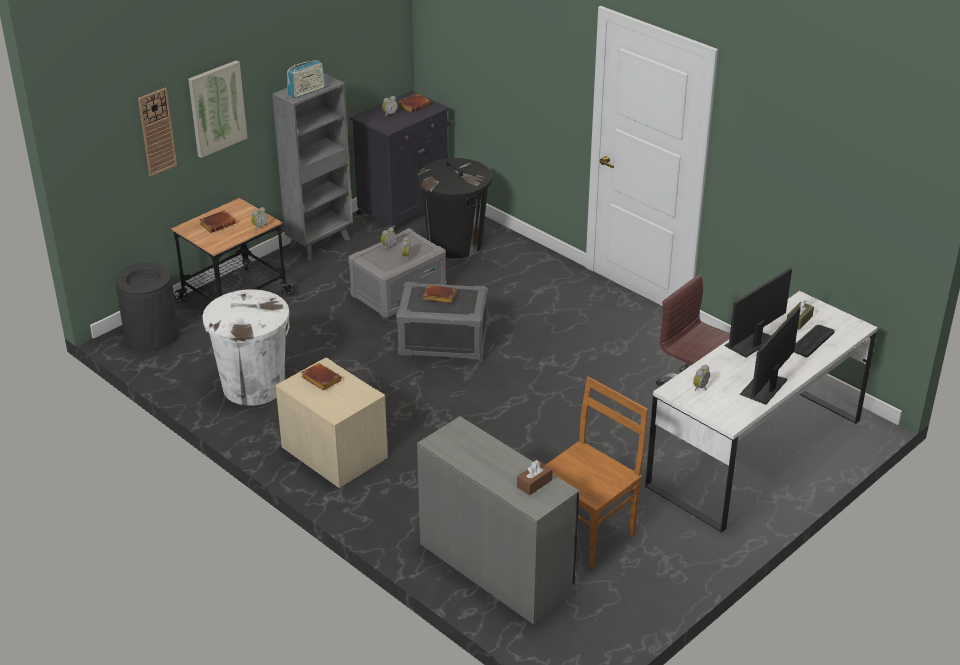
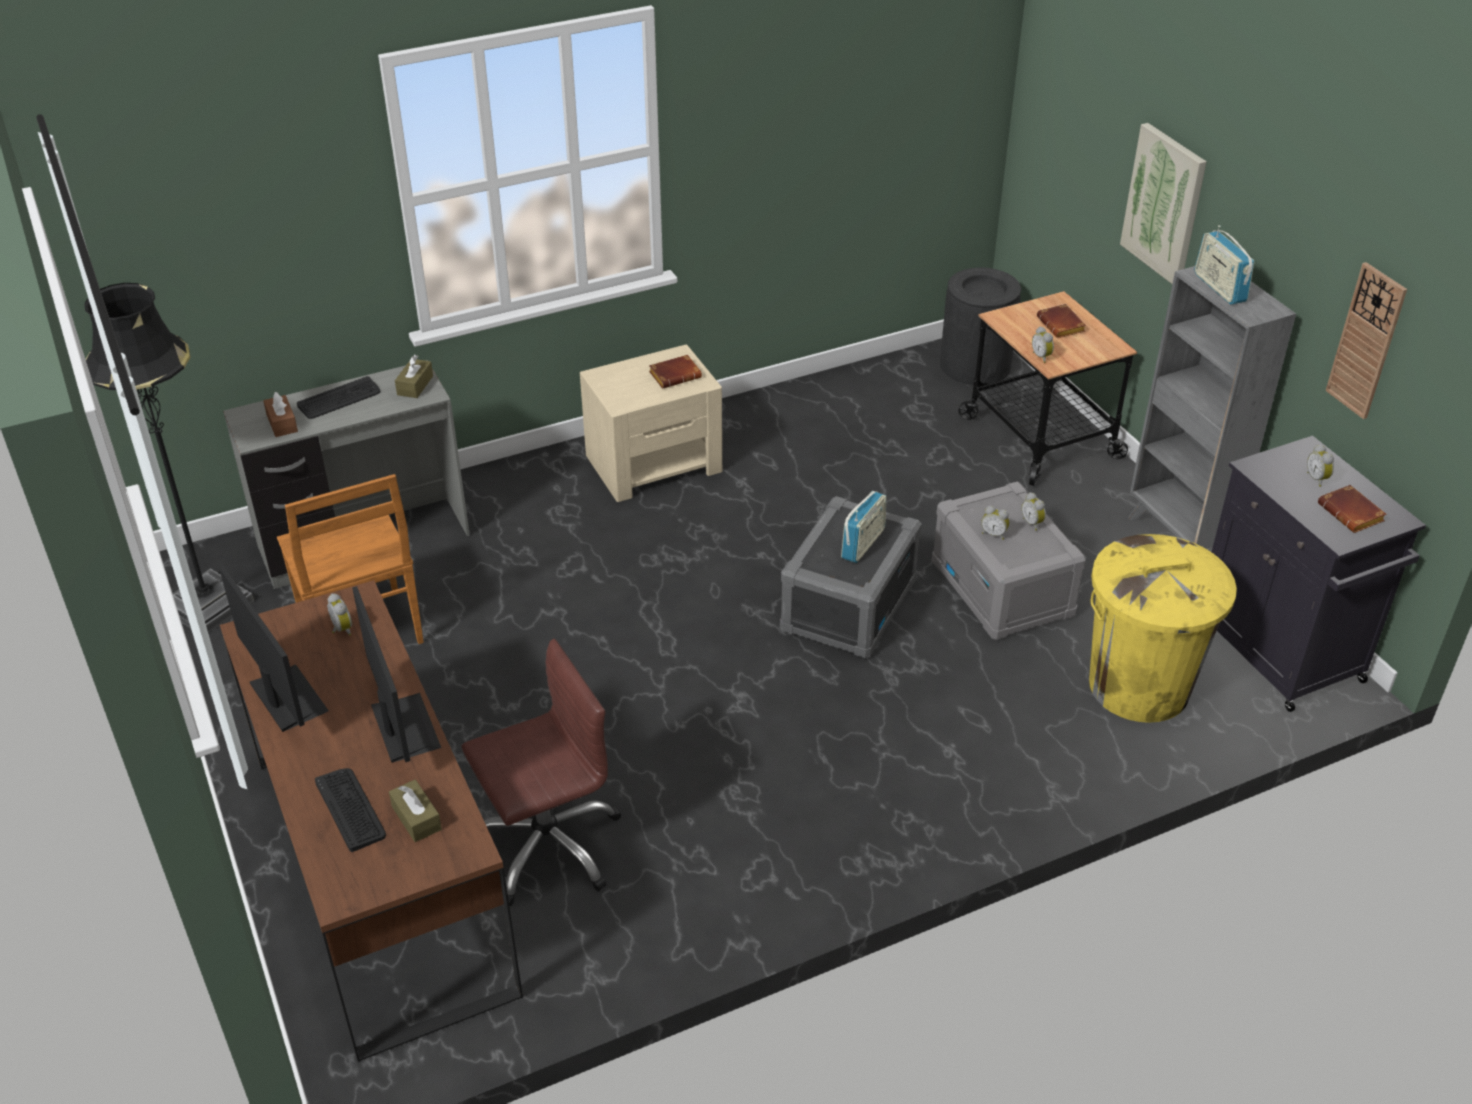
camera: 110 degrees right, 5 degrees up
wall clock [138,88,177,176] -> wall clock moved to [1326,262,1407,419]
white trash can [203,289,289,406] -> none
black trash can [417,158,492,258] -> yellow trash can [1089,534,1237,723]
brown book [423,285,456,303] -> radio [841,491,887,563]
white desk [645,291,878,533] -> brown desk [220,580,523,1062]
none -> black floor lamp [85,283,254,633]
none -> keyboard [297,376,380,419]
none -> brown tissue box [395,355,433,398]

